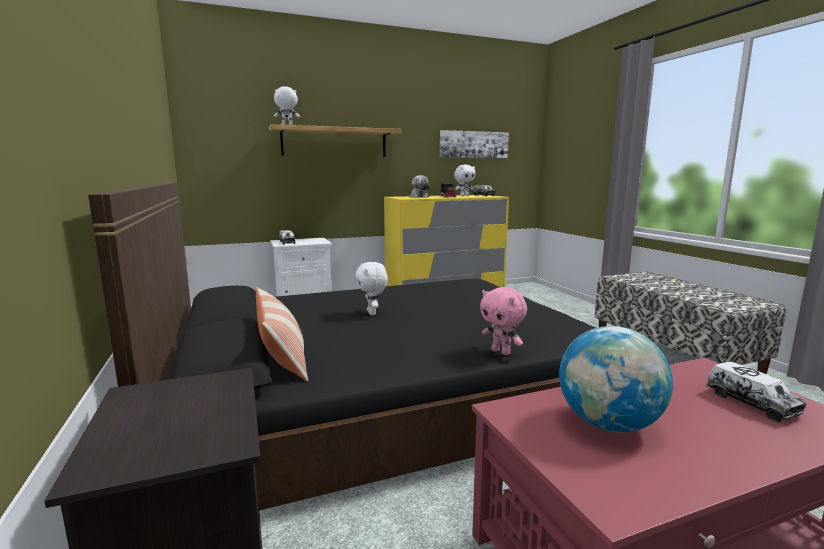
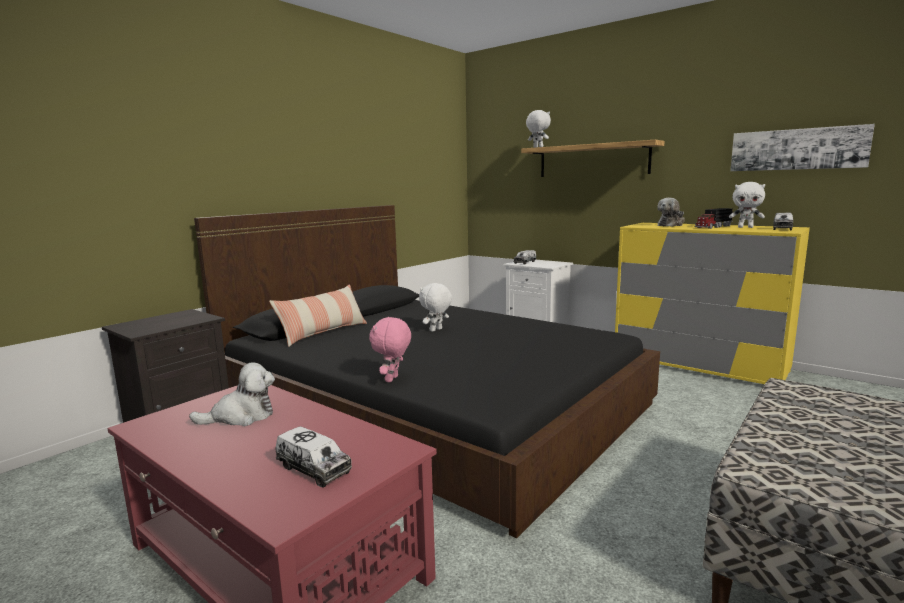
camera: 60 degrees right, 0 degrees up
globe [559,326,673,433] -> plush toy [189,363,275,426]
toy truck [706,362,806,422] -> toy truck turned 90 degrees counterclockwise [276,426,352,487]

